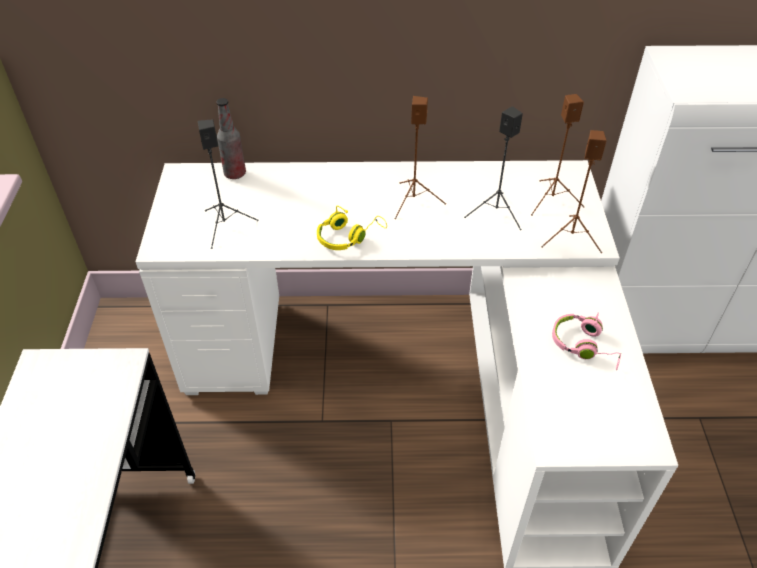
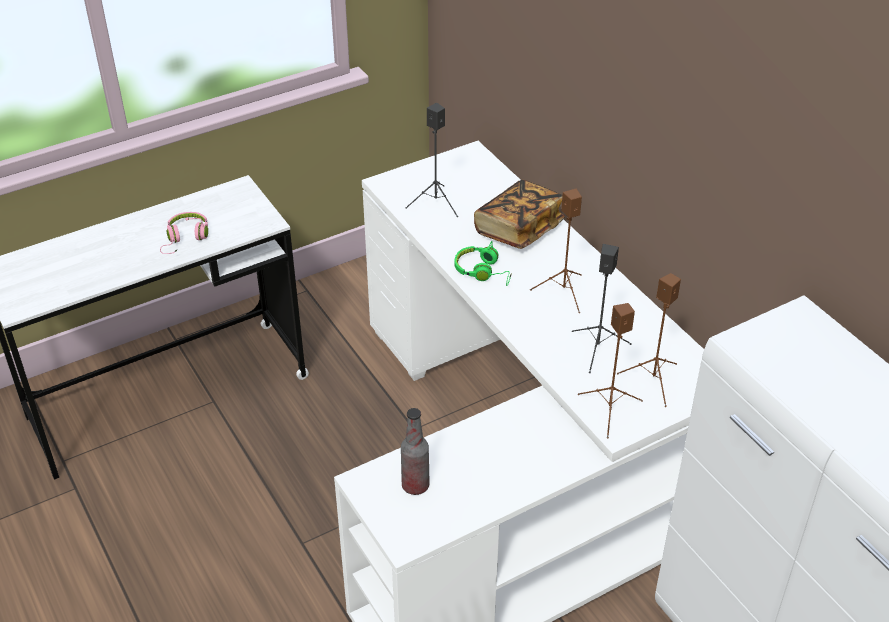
camera: 60 degrees right, 5 degrees down
bottle [216,98,246,179] -> bottle moved to [401,408,430,495]
yellow headphones [317,206,387,250] -> green headphones [454,241,512,286]
pink headphones [552,312,621,370] -> pink headphones moved to [160,212,208,254]
none -> book [474,180,565,249]

